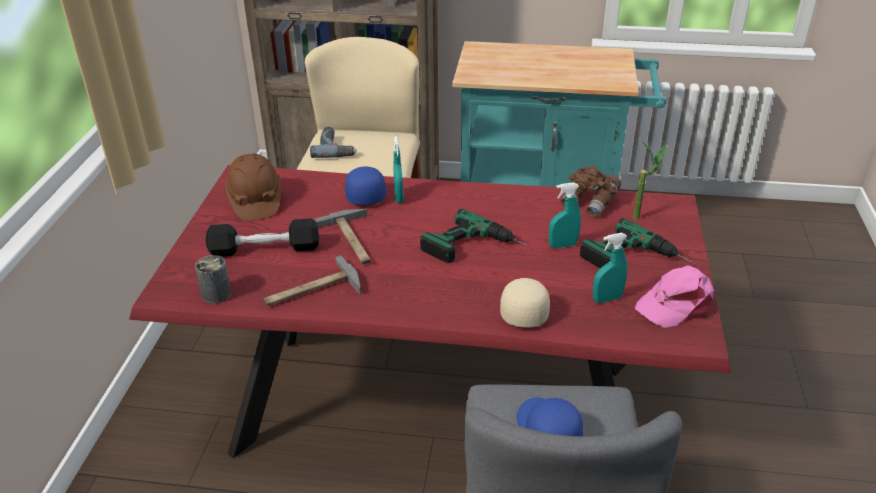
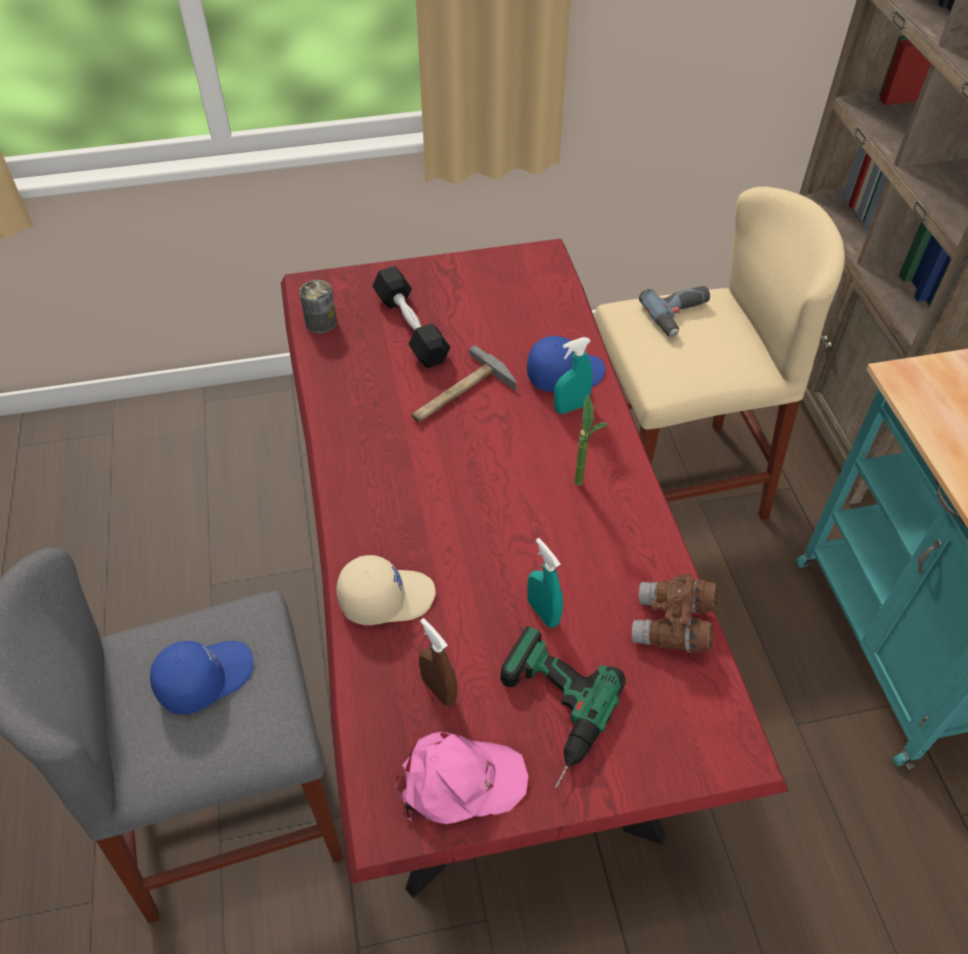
camera: 70 degrees right, 15 degrees up
brown hard hat [225,154,281,220] -> none
hammer [264,255,361,306] -> none
power drill [420,209,526,263] -> none
turquoise spray bottle [593,233,627,303] -> brown spray bottle [419,618,457,706]
potted plant [633,143,668,220] -> potted plant moved to [574,394,608,486]
pink cap [635,265,715,328] -> pink cap turned 135 degrees clockwise [395,732,528,824]

